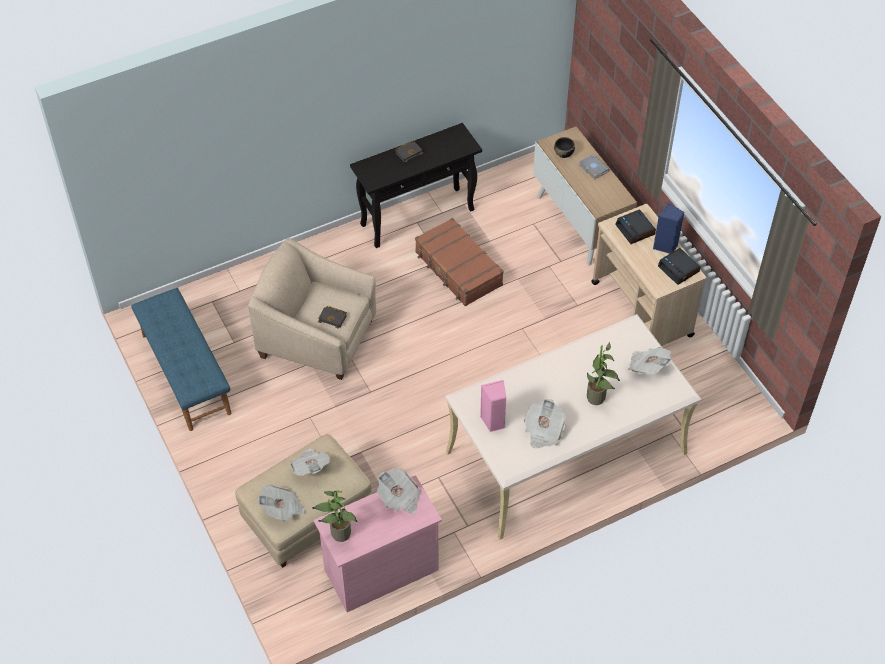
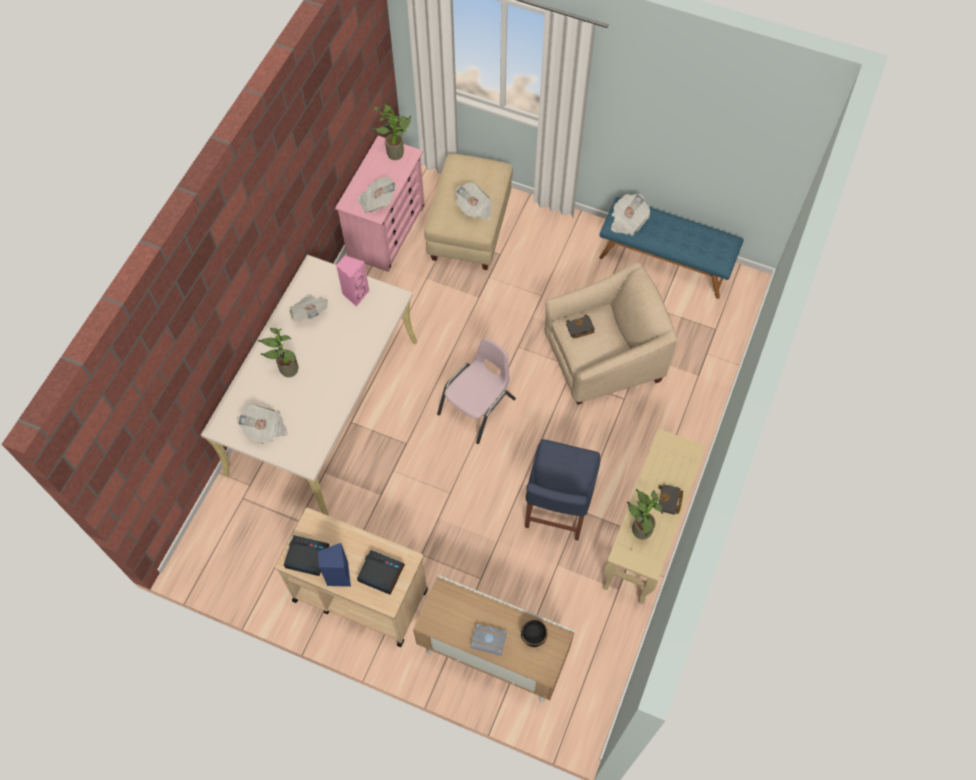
camera: 140 degrees right, 10 degrees up
newspaper [257,484,305,521] -> newspaper moved to [611,194,650,235]
black console table [350,123,482,248] -> beige console table [603,428,706,605]
brown suitcase [415,218,504,306] -> blue chair [525,439,601,541]
none -> pink chair [437,337,516,444]
none -> potted plant [627,489,663,540]

